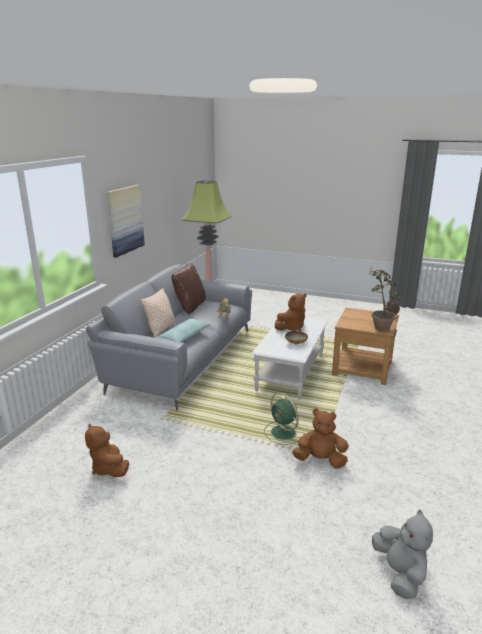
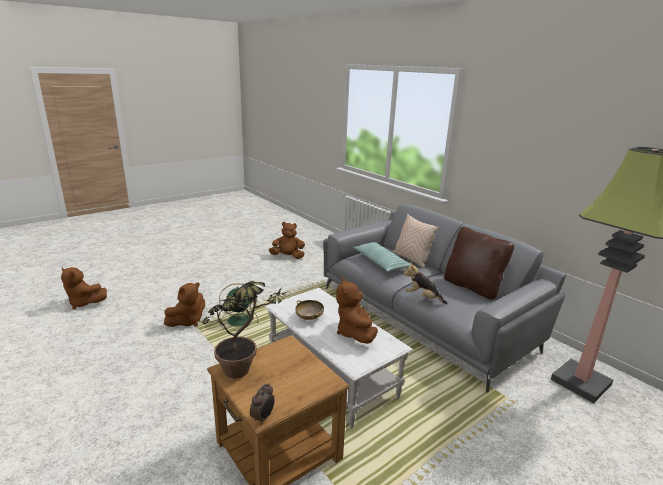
camera: 120 degrees right, 0 degrees up
picture [107,185,145,258] -> none
grey plush toy [372,509,433,599] -> brown plush toy [61,267,107,309]

